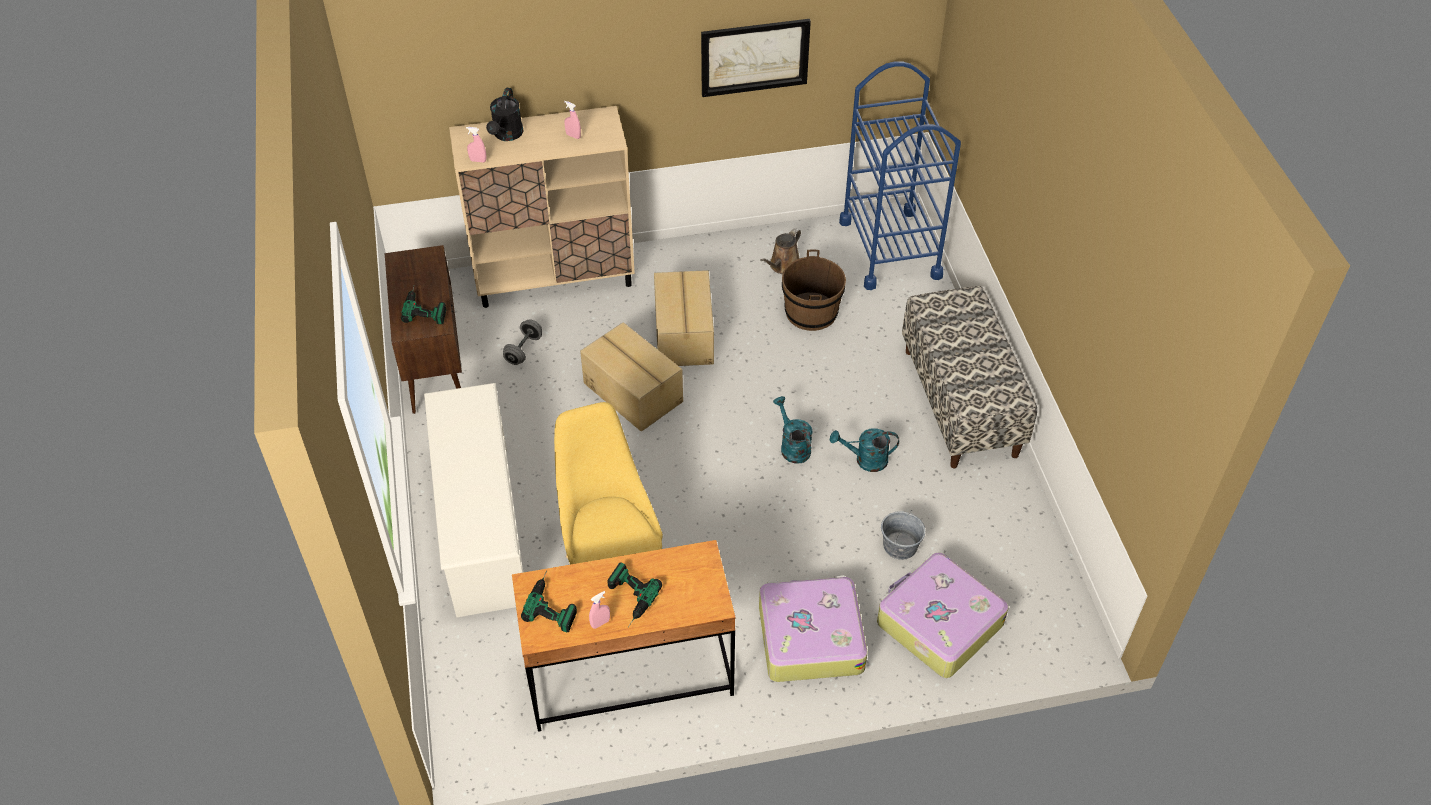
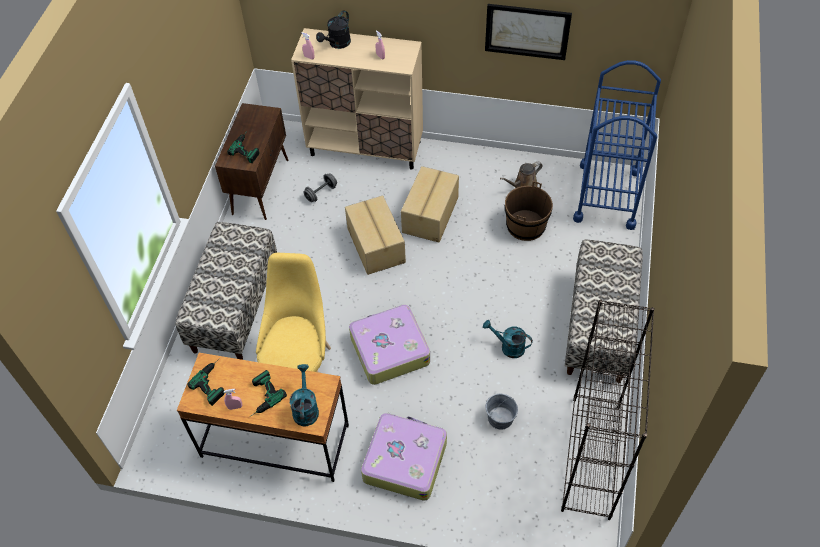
camera: 25 degrees right, 5 degrees up
white shoe rack [424,383,523,618] -> bench [175,222,277,360]
turquoise watering can [773,396,813,464] -> turquoise watering can moved to [290,364,319,426]
suitcase [877,552,1009,678] -> suitcase moved to [349,304,430,385]
none -> black bookcase [561,299,655,520]

